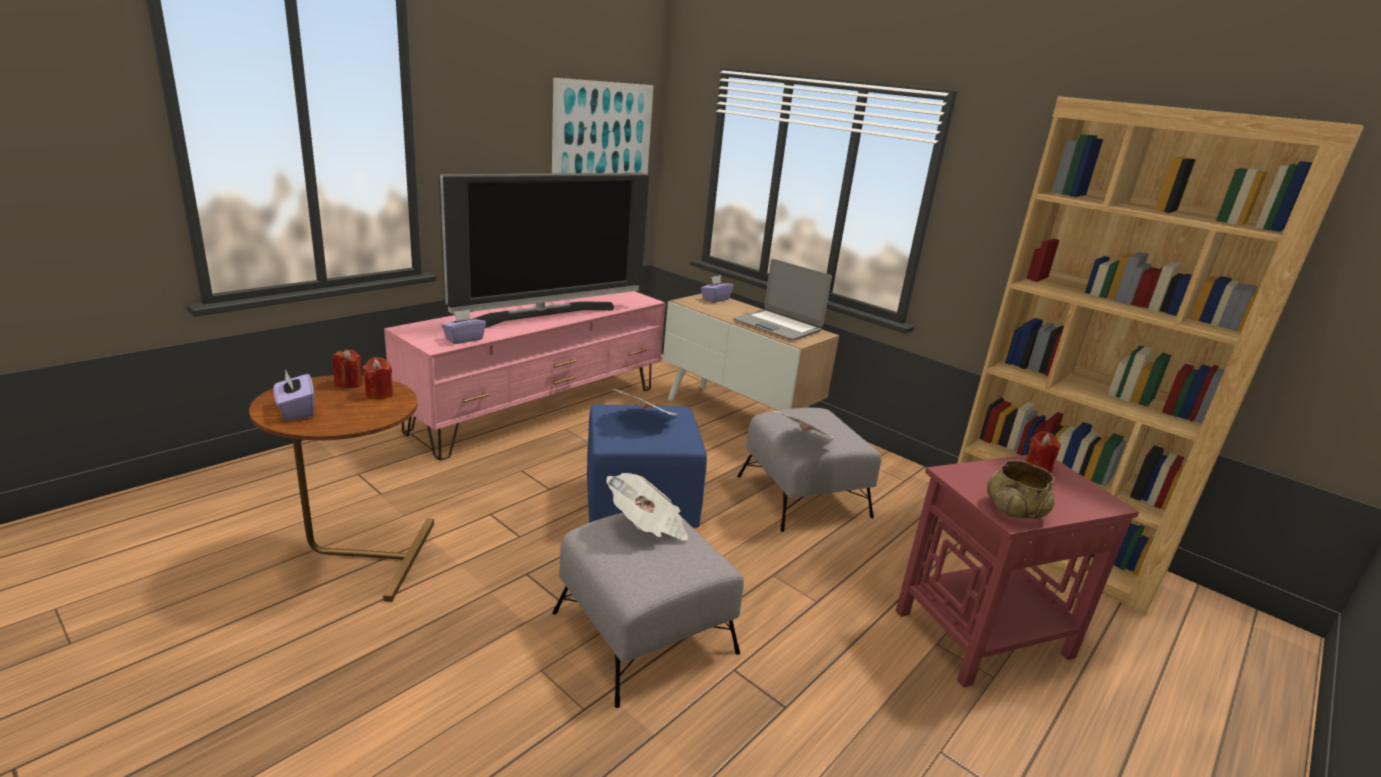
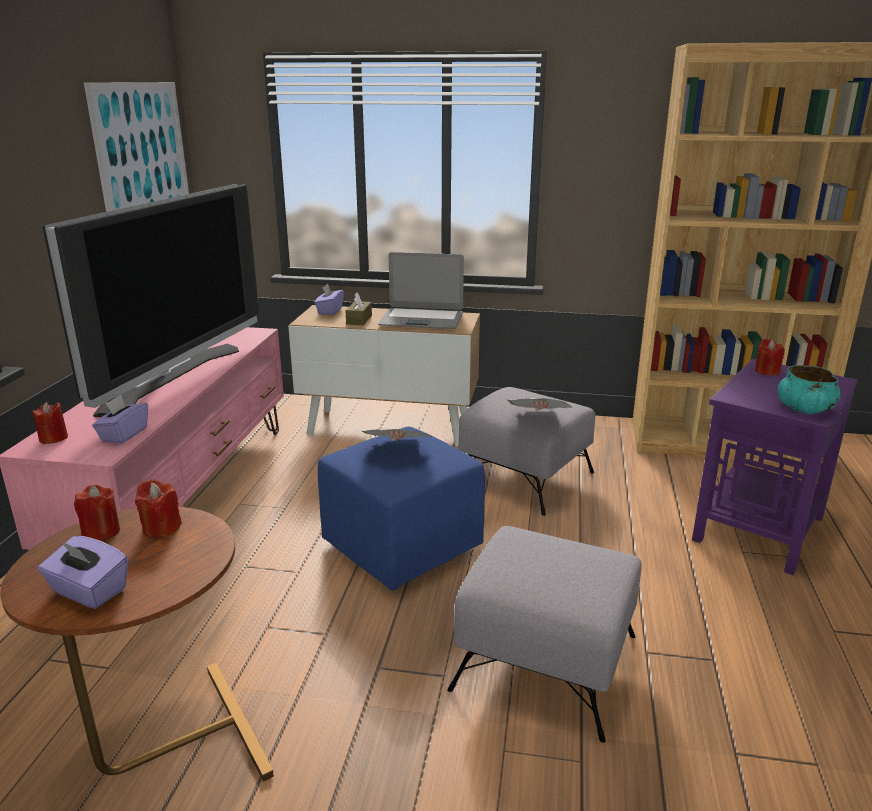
camera: 30 degrees left, 0 degrees up
newspaper [606,473,688,540] -> none
red side table [896,455,1139,688] -> purple side table [692,359,858,575]
beige bowl [987,460,1055,519] -> turquoise bowl [778,365,841,414]
none -> red candle [33,402,68,444]
none -> brown tissue box [345,292,372,325]

